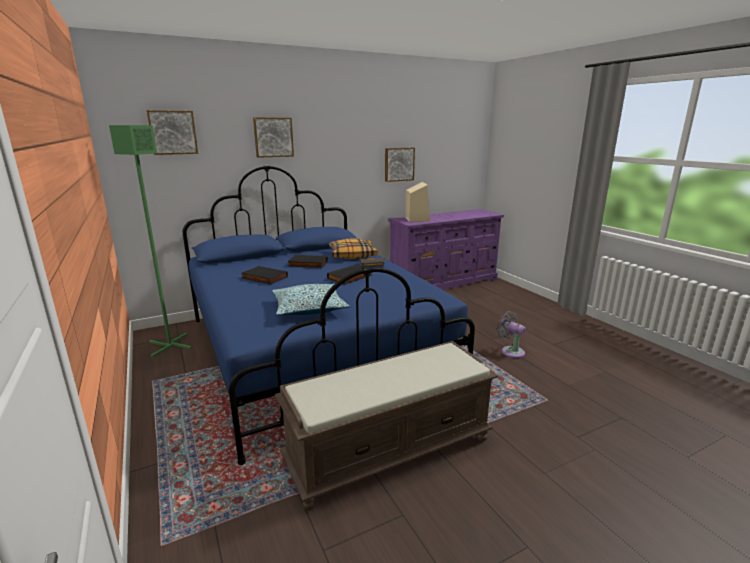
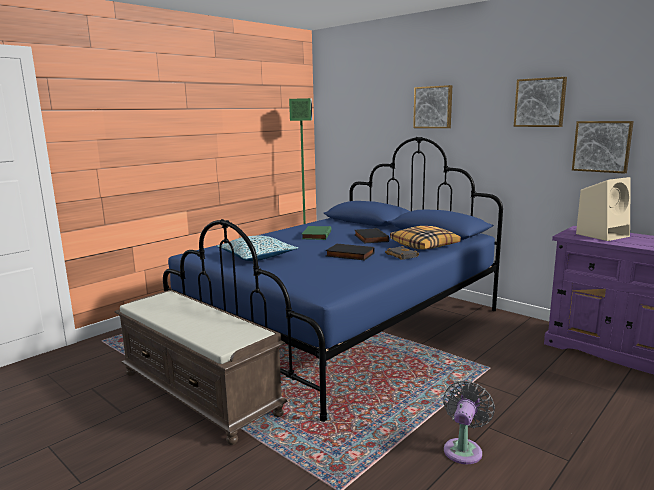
camera: 70 degrees right, 5 degrees down
picture [147,110,198,155] -> picture moved to [514,77,567,127]
black book [242,266,288,285] -> green book [302,226,331,240]

